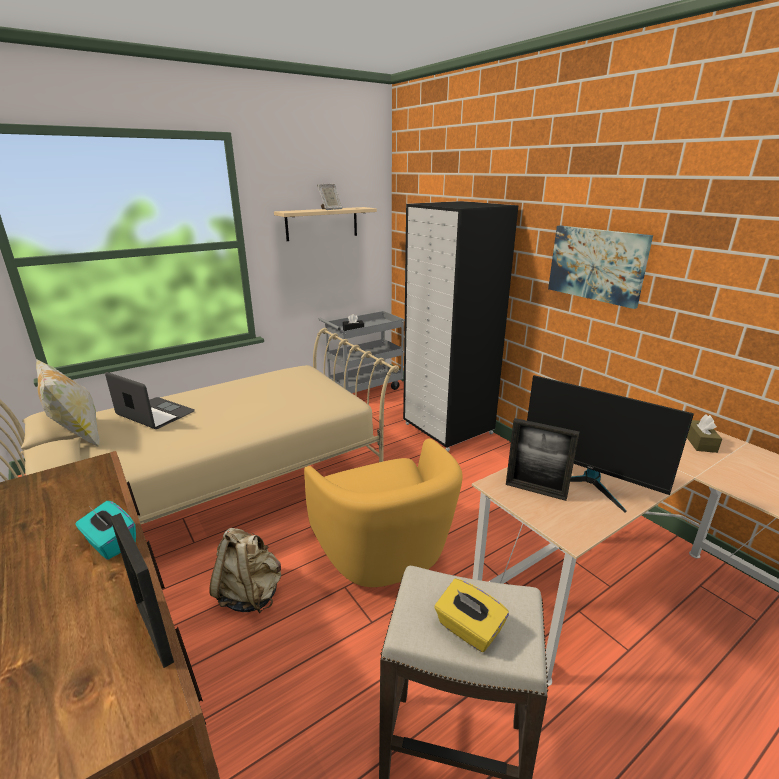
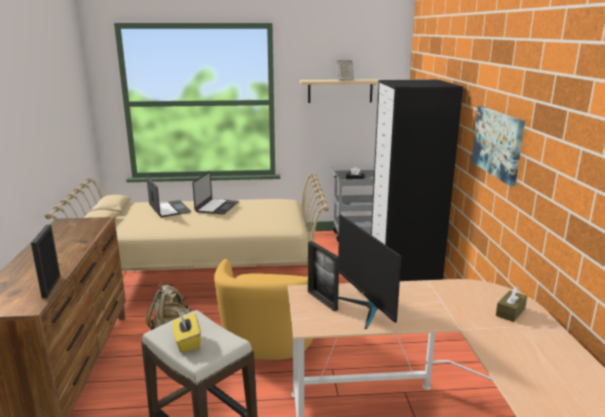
camera: 30 degrees right, 5 degrees down
pillow [36,359,99,447] -> none
turquoise tissue box [75,501,136,560] -> none
none -> laptop [192,171,239,215]

